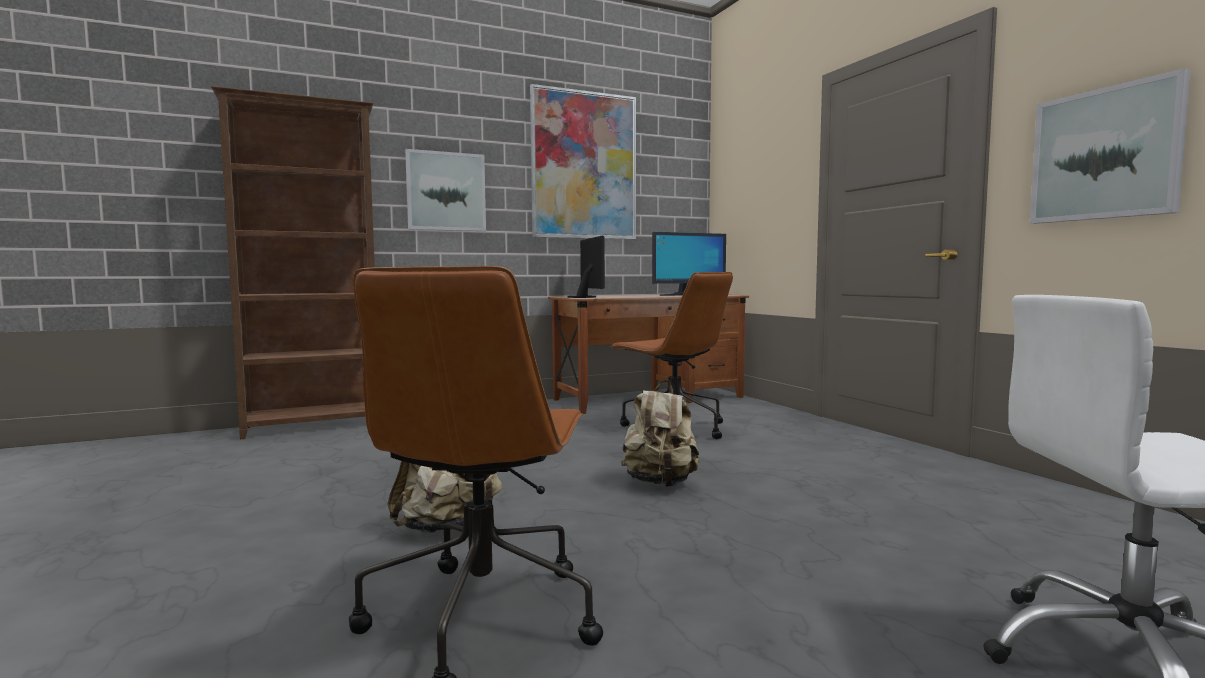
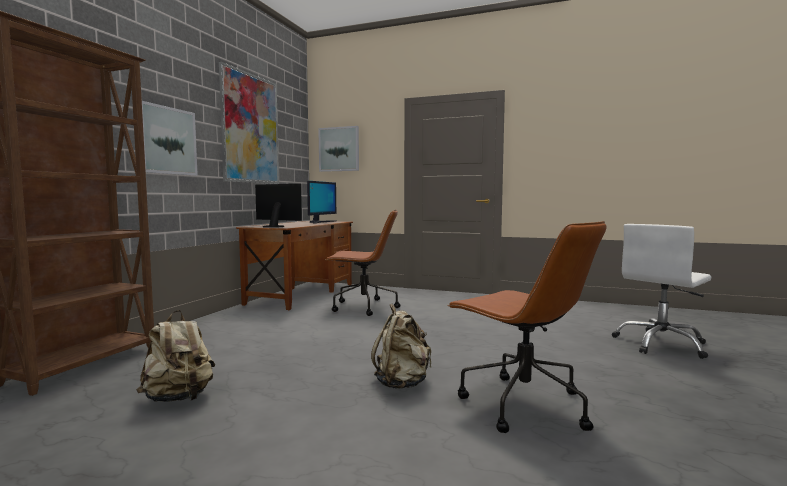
camera: 45 degrees left, 0 degrees up
beige backpack [621,380,699,487] -> beige backpack moved to [136,310,215,402]
picture [1030,68,1191,224] -> picture moved to [318,126,359,172]

